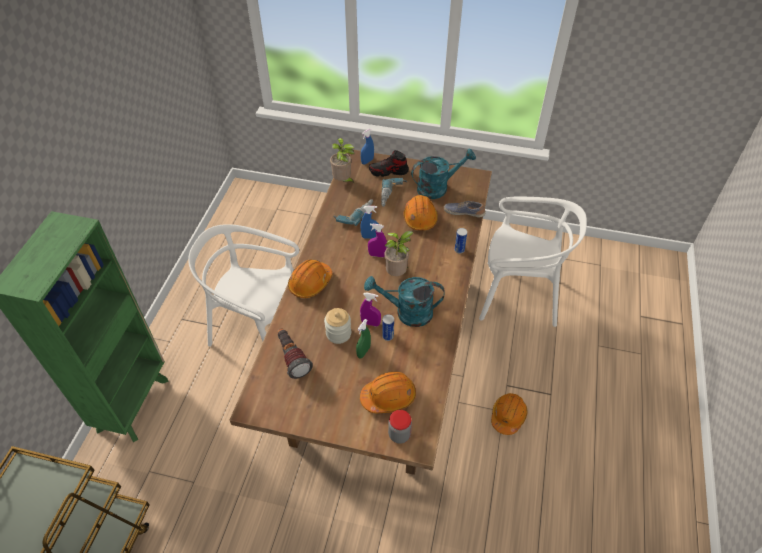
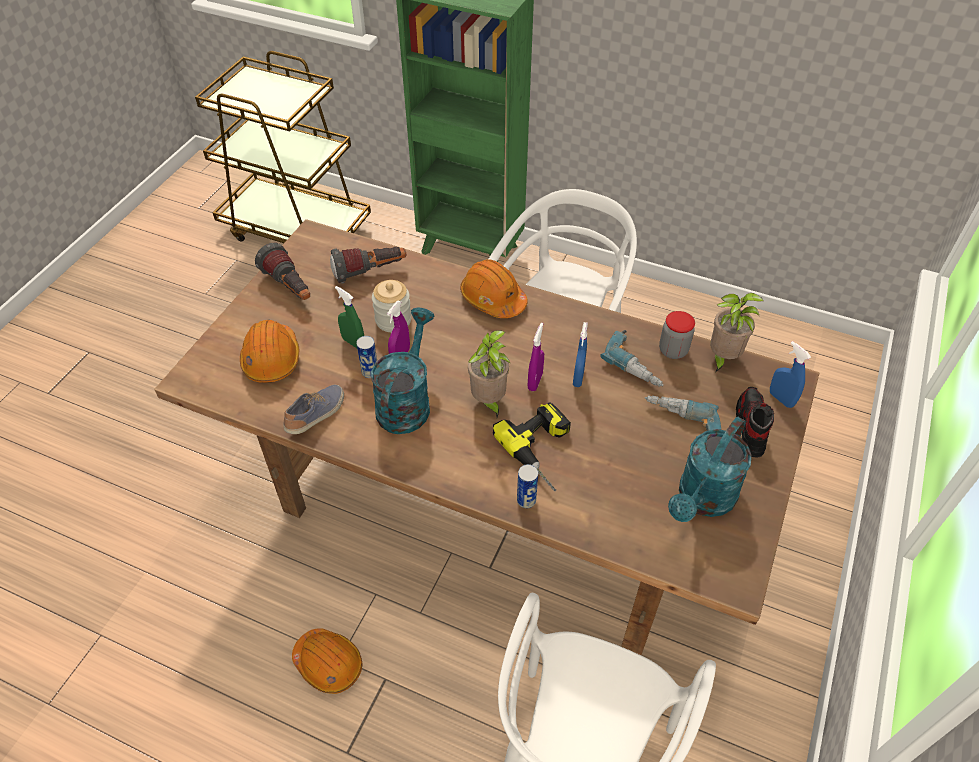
camera: 100 degrees right, 0 degrees up
jar [388,410,412,444] -> jar moved to [659,311,695,359]
orange hard hat [404,195,438,231] -> none
turquoise watering can [411,148,476,199] -> turquoise watering can turned 45 degrees clockwise [668,416,752,522]
shoe [444,201,486,217] -> shoe moved to [283,384,344,434]
none -> flashlight [255,243,310,300]
none -> power drill [493,402,571,491]

